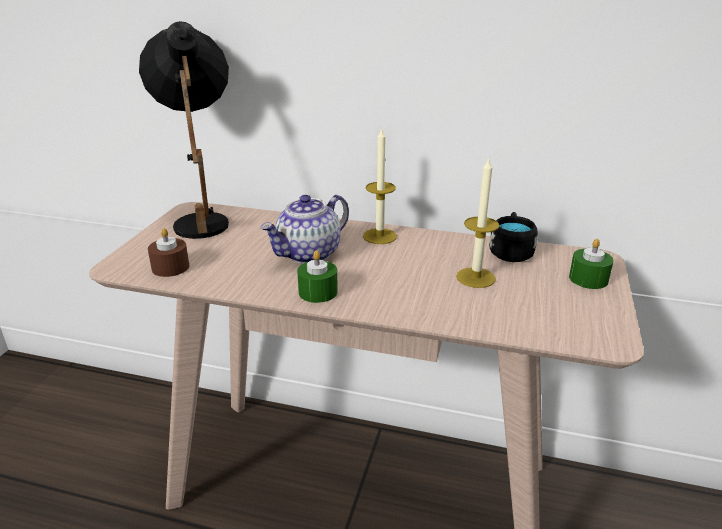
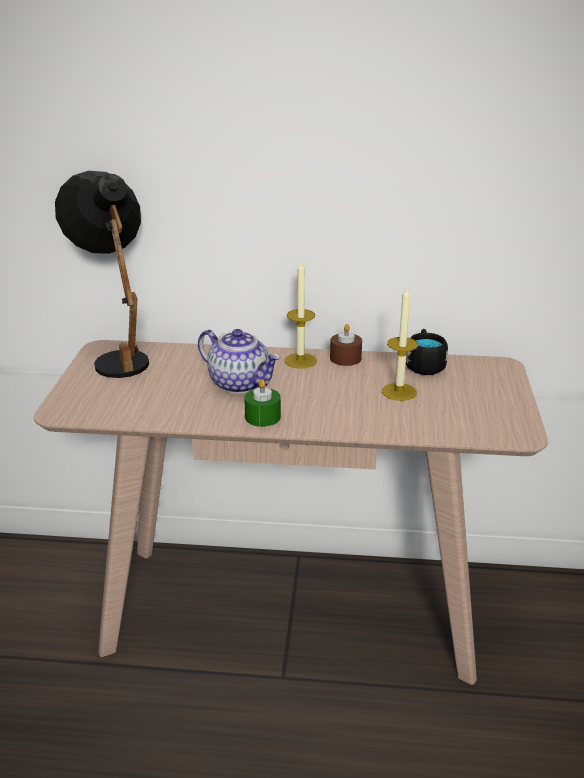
camera: 10 degrees left, 0 degrees up
brown candle [148,228,189,277] -> brown candle moved to [330,324,362,366]
teapot [261,195,349,264] -> teapot turned 90 degrees counterclockwise [198,329,281,394]
green candle [569,239,614,289] -> none

